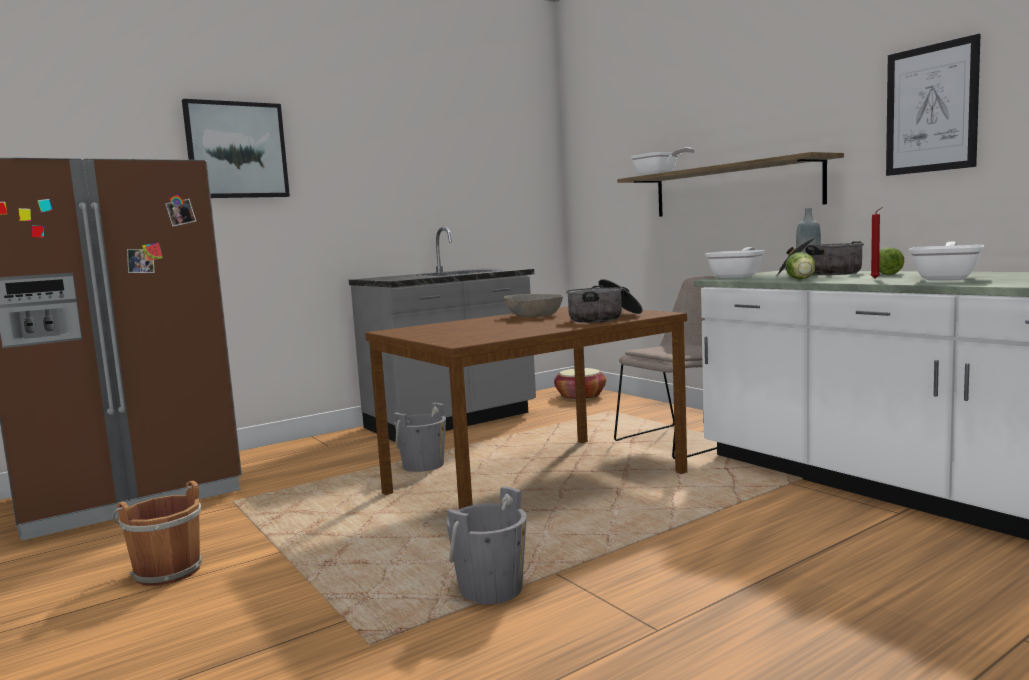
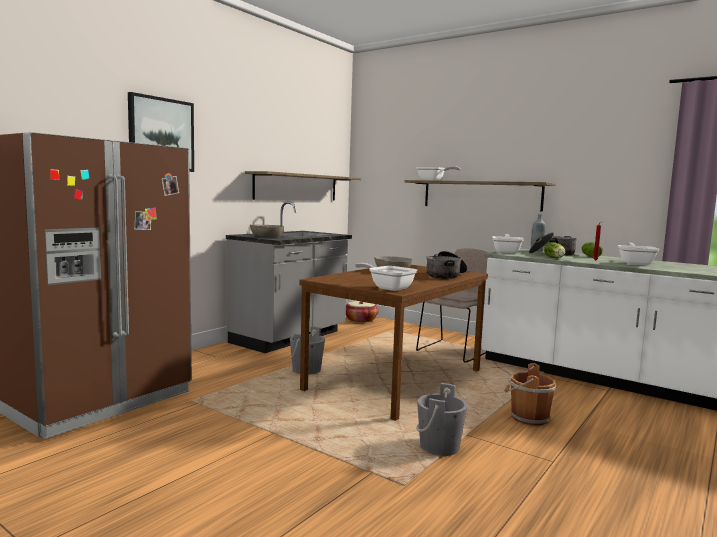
camera: 20 degrees left, 0 degrees up
brown bucket [113,481,202,586] -> brown bucket moved to [504,363,556,426]
picture [886,34,980,176] -> none
none -> shelf [245,171,361,201]
none -> grey bowl [250,224,284,237]
none -> frying pan [355,263,417,291]

